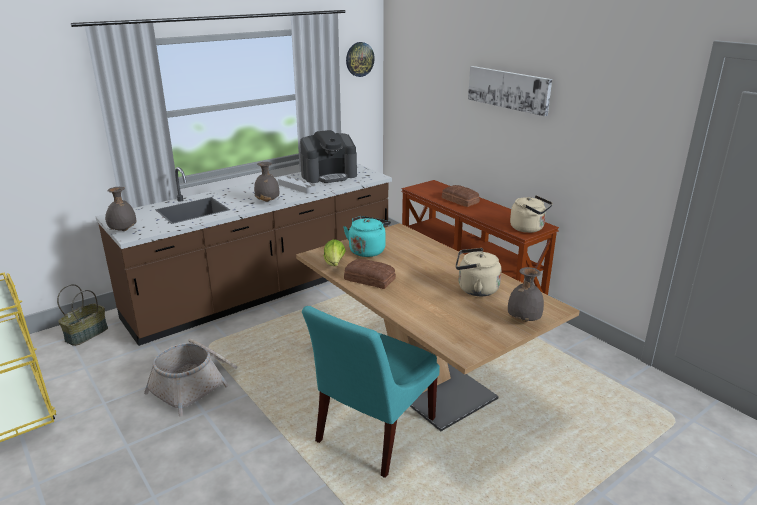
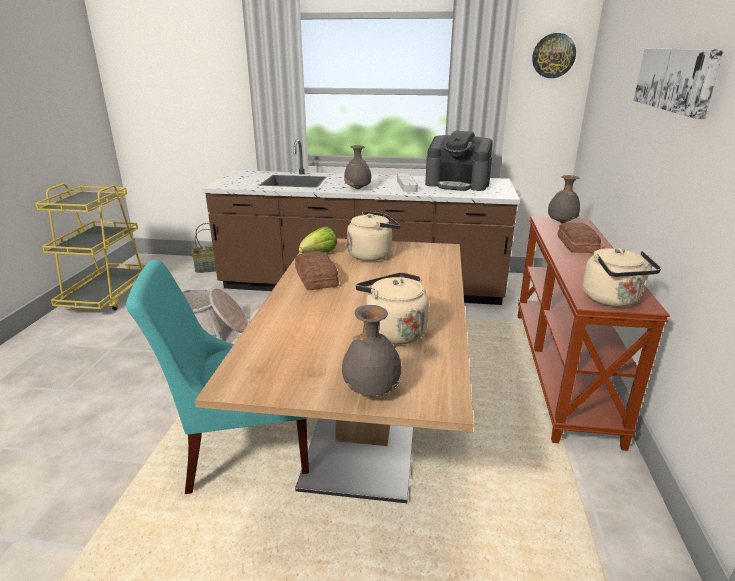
camera: 45 degrees right, 0 degrees up
grey vase [105,187,137,231] -> grey vase moved to [548,175,580,224]
turquoise kettle [343,216,391,257] -> beige kettle [347,211,400,261]

